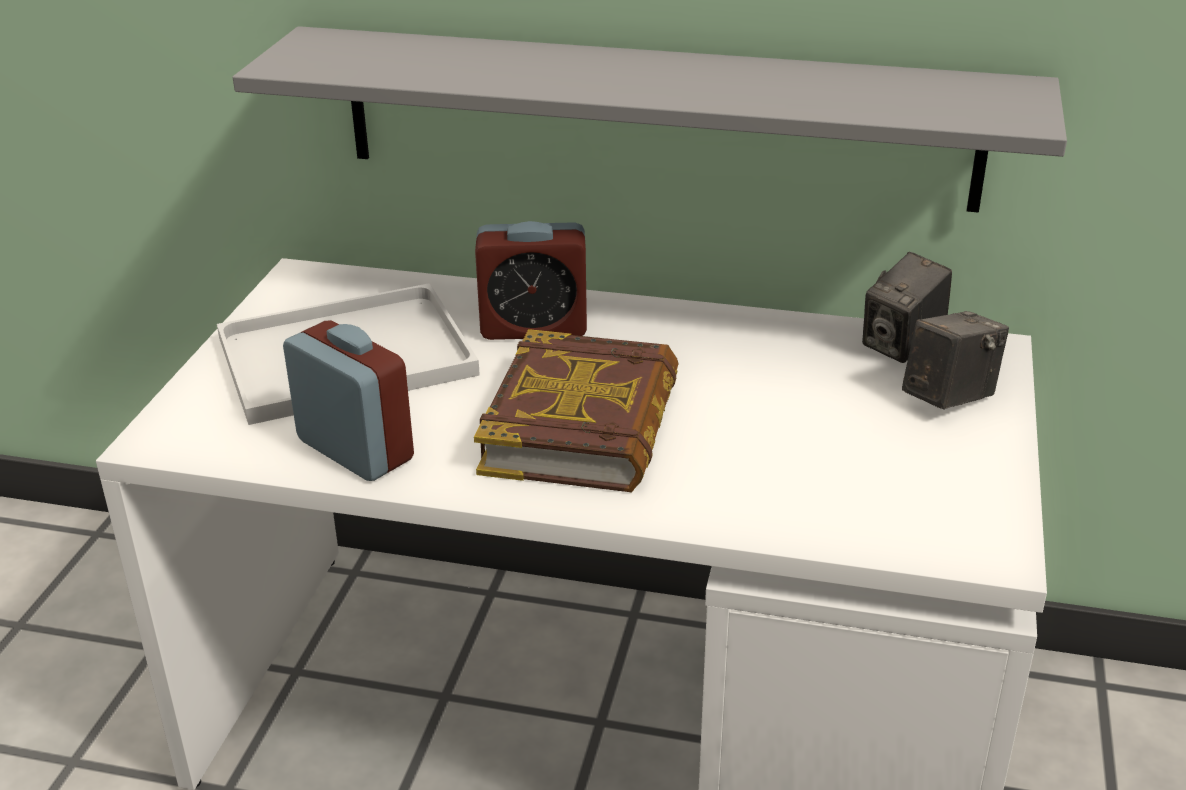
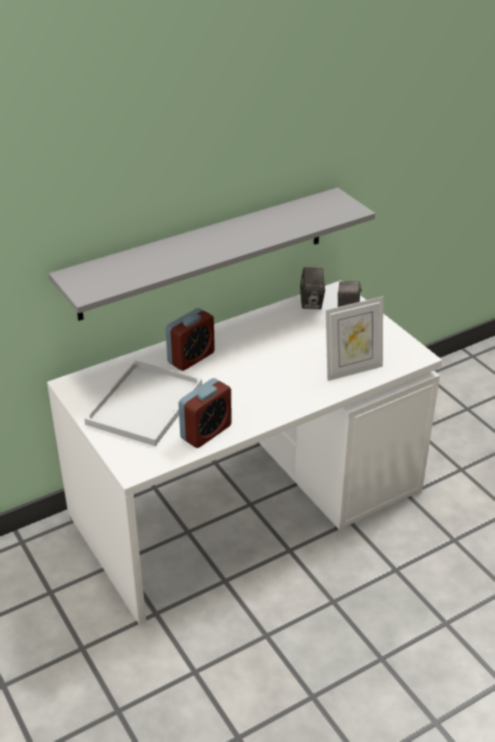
camera: 45 degrees left, 5 degrees up
alarm clock [283,321,414,481] -> alarm clock turned 135 degrees clockwise [178,378,232,448]
book [474,329,678,492] -> none
none -> picture frame [326,296,383,381]

